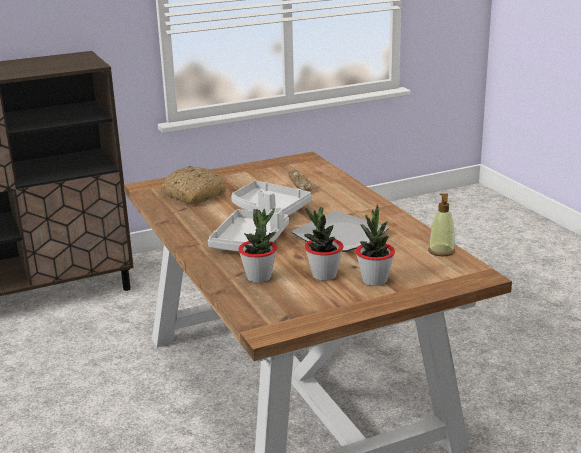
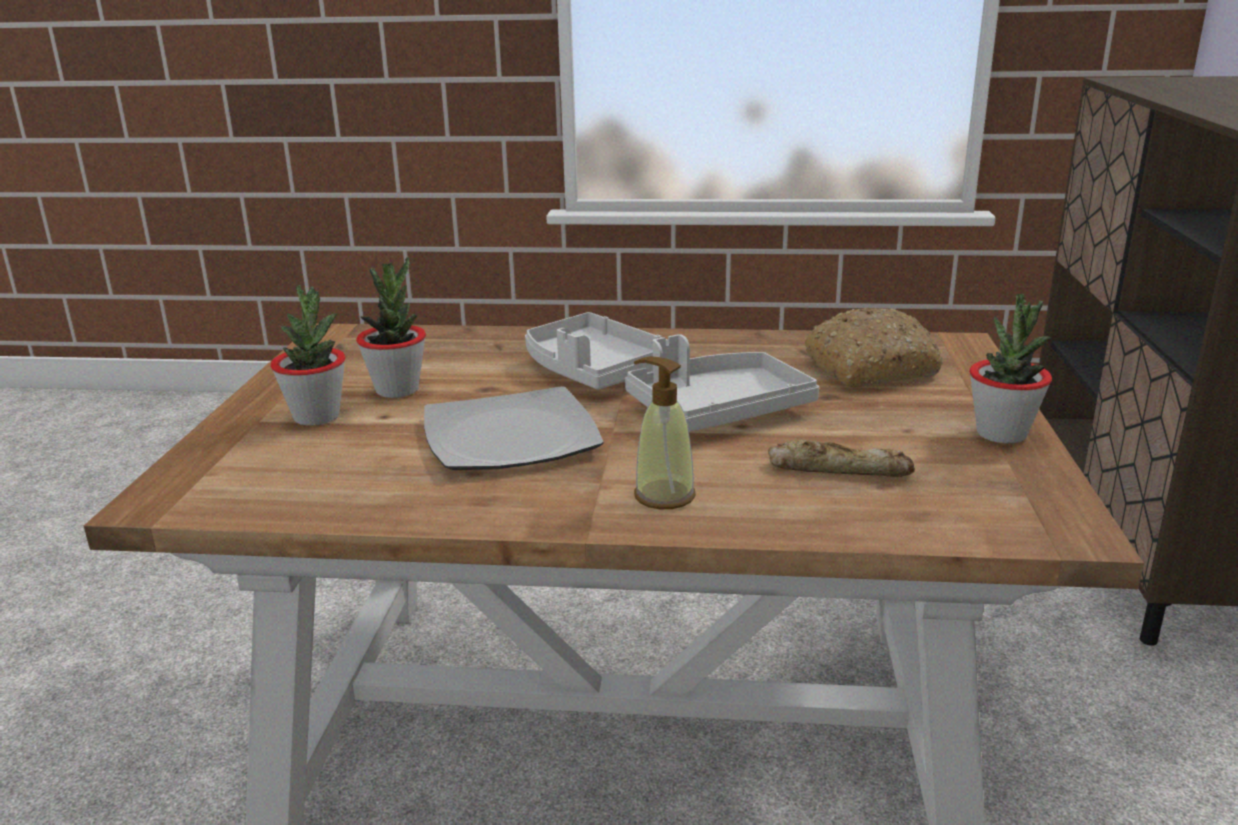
camera: 120 degrees right, 0 degrees up
potted plant [238,208,277,283] -> potted plant moved to [969,294,1052,443]
soap dispenser [428,194,455,256] -> soap dispenser moved to [634,356,696,509]

